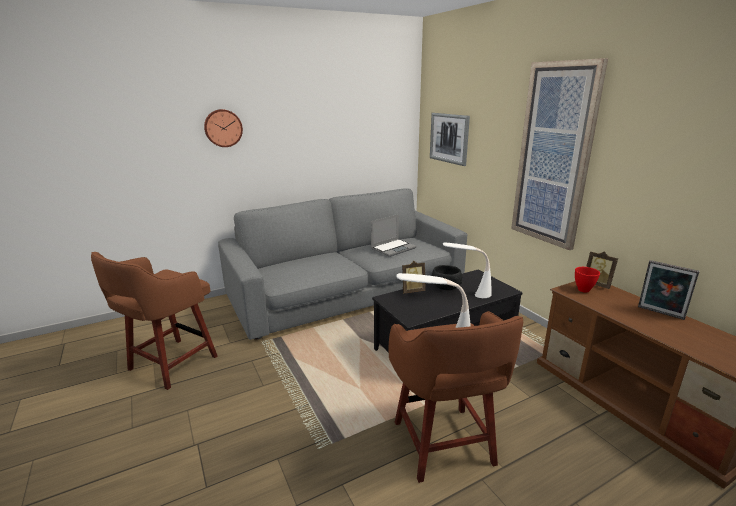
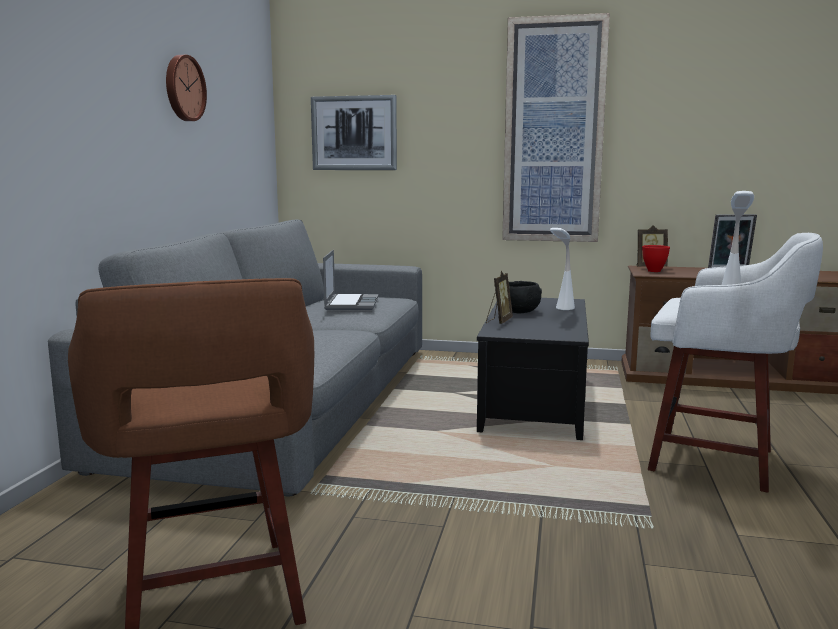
camera: 50 degrees left, 10 degrees down
wall clock [204,109,243,147] -> wall clock moved to [166,55,207,121]
brown stool [389,311,523,483] -> white stool [648,233,823,493]

